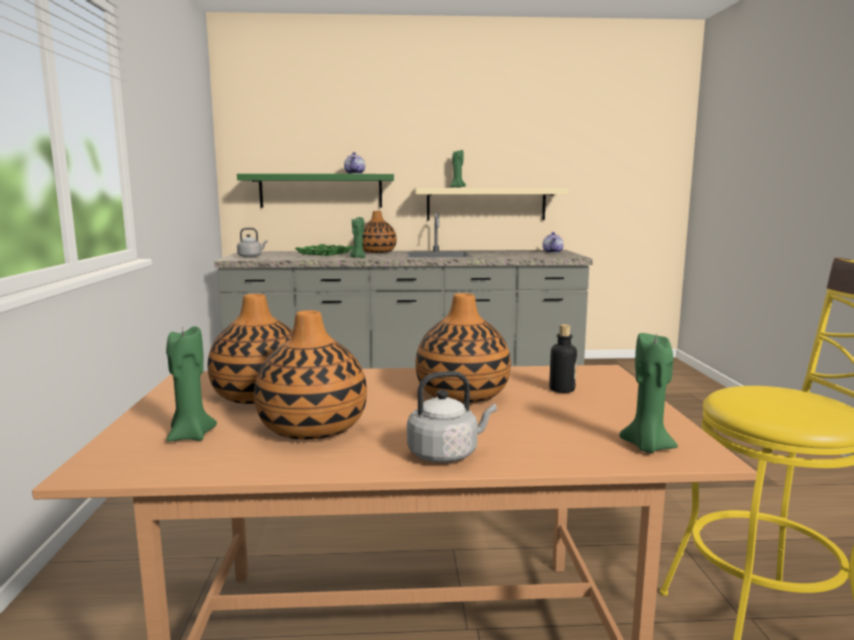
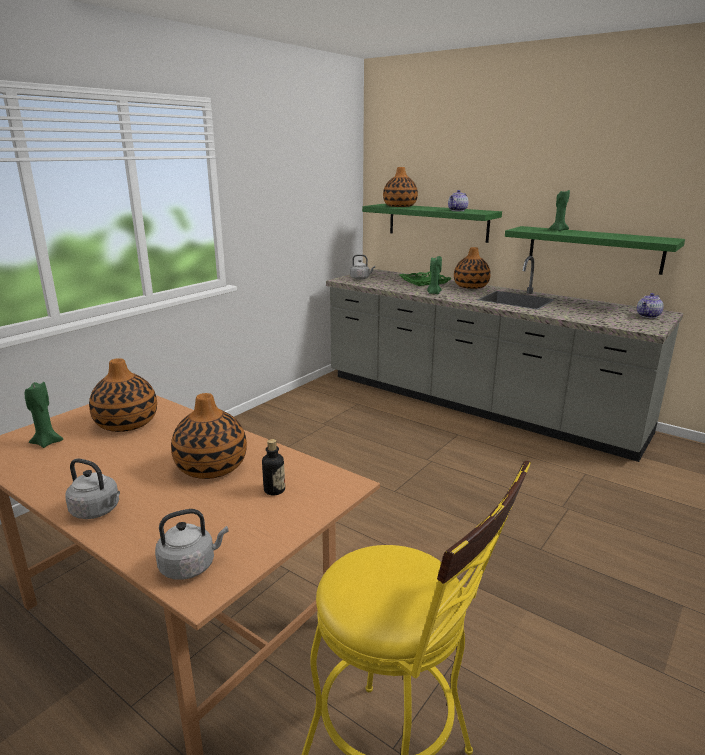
camera: 40 degrees right, 10 degrees up
vase [254,310,367,440] -> vase moved to [383,167,418,207]
beige shelf [415,188,568,220] -> green shelf [505,226,685,275]
green candle [619,332,678,453] -> grey kettle [155,509,229,580]

